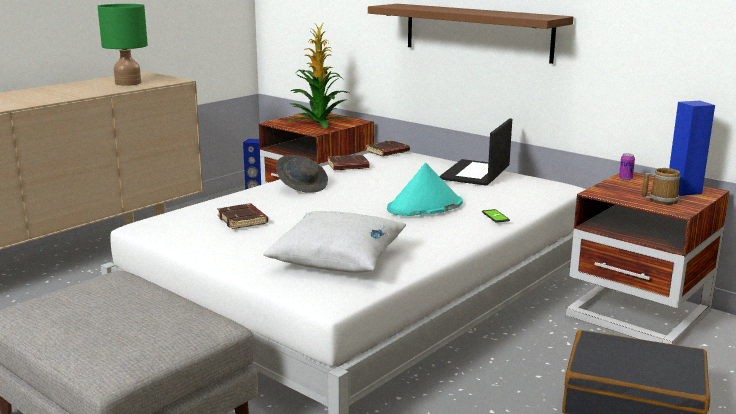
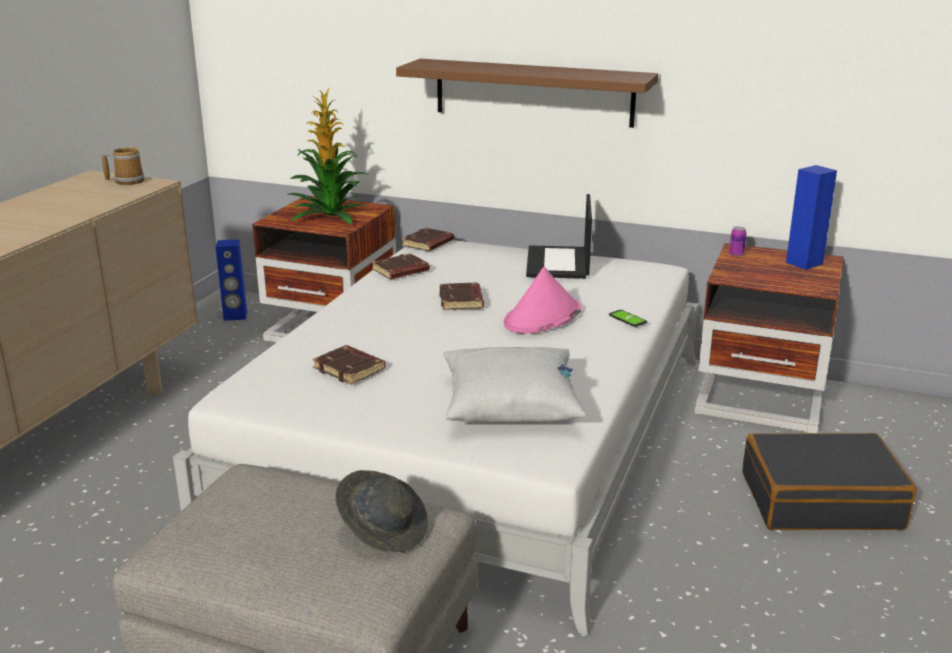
camera: 20 degrees left, 5 degrees up
green table lamp [98,4,148,86] -> none
grey hat [276,155,328,193] -> grey hat moved to [335,470,428,552]
turquoise hat [387,163,463,216] -> pink hat [504,267,581,334]
mug [642,168,680,205] -> mug moved to [102,147,144,185]
none -> brown book [439,283,484,310]

